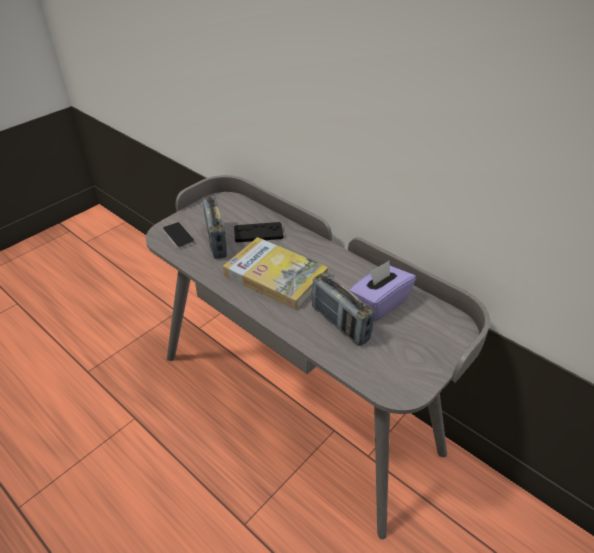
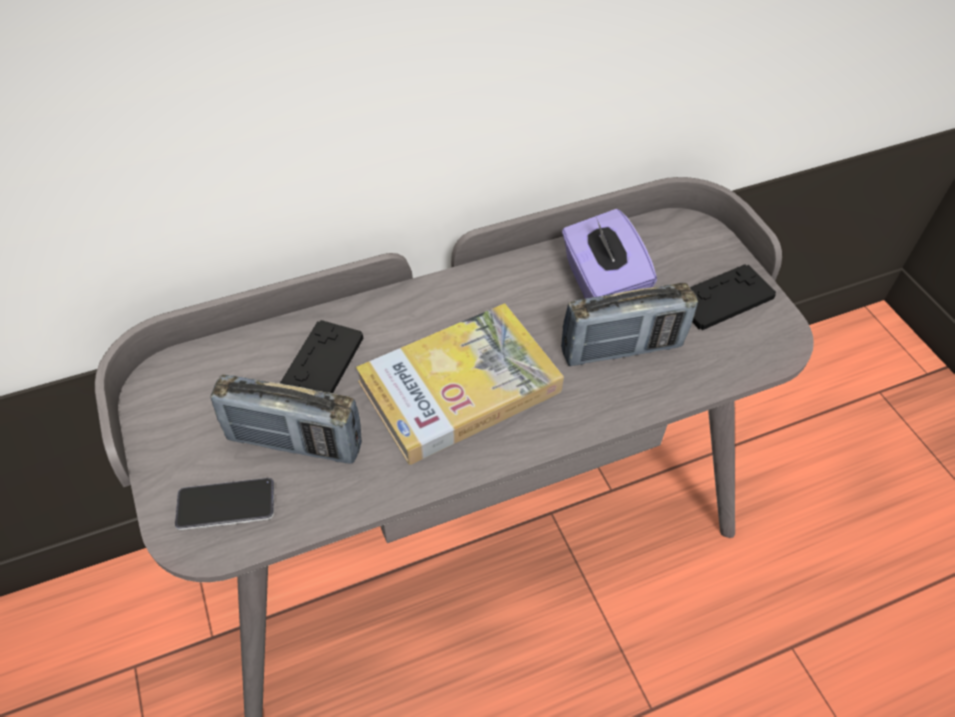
camera: 65 degrees left, 10 degrees up
none -> black game controller [690,264,776,330]

